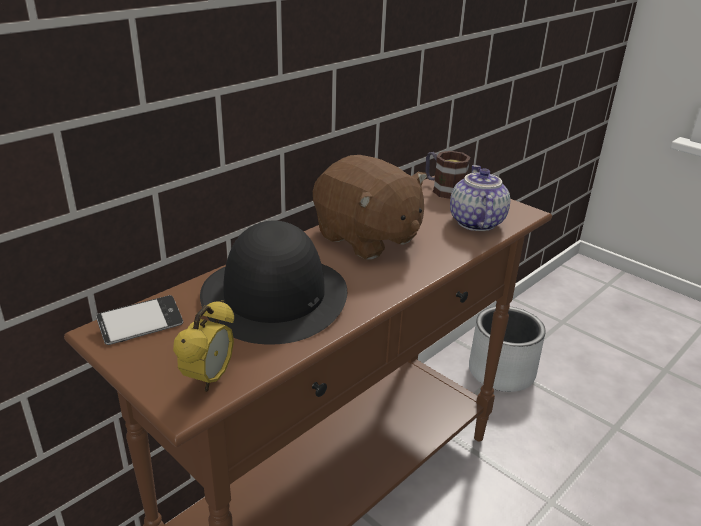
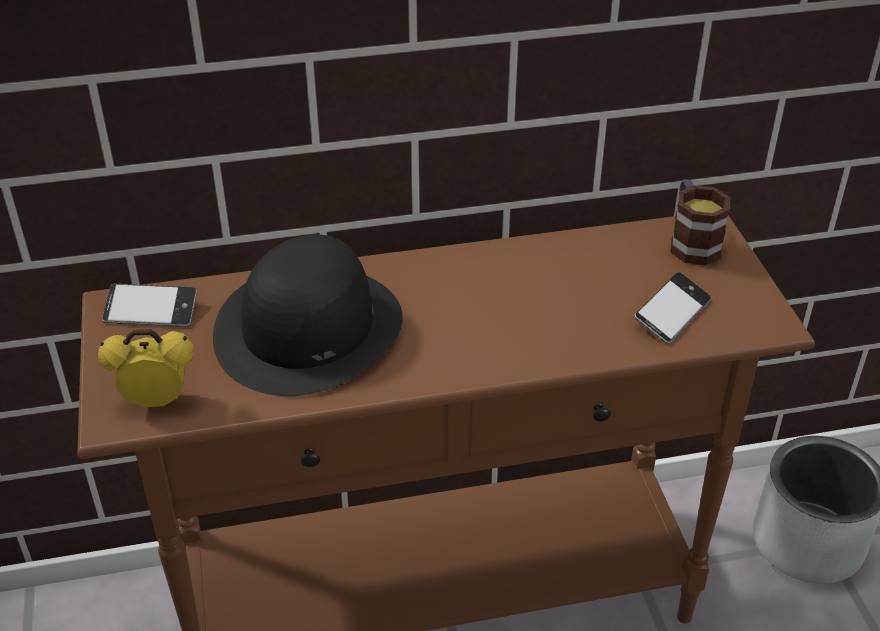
camera: 35 degrees right, 10 degrees up
alarm clock [173,300,234,392] -> alarm clock turned 150 degrees counterclockwise [98,329,194,407]
brown plush toy [313,155,427,259] -> none
teapot [450,165,510,231] -> phone [634,272,711,344]

